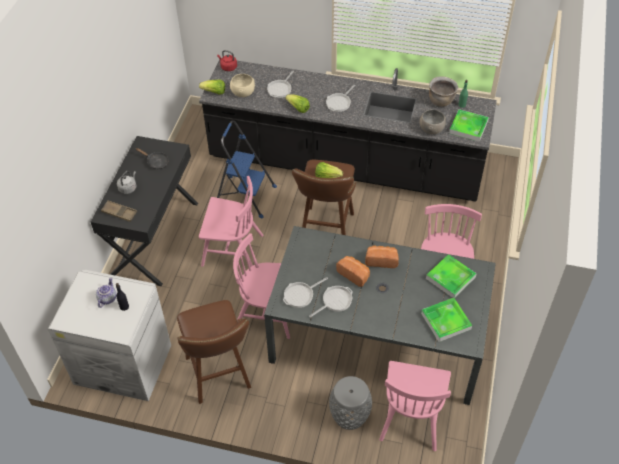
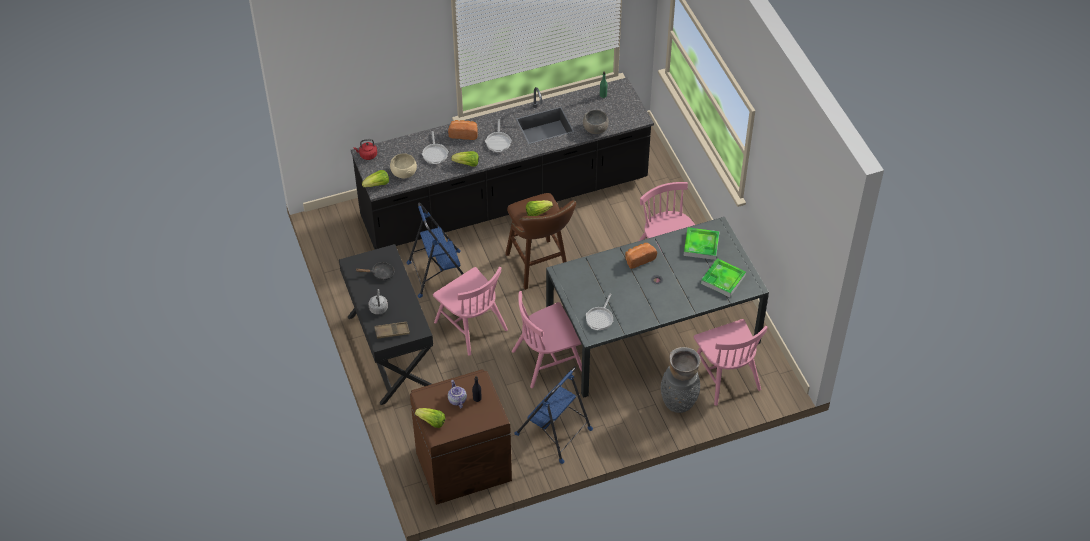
camera: 35 degrees left, 0 degrees up
white washing machine [48,270,171,401] -> brown washing machine [410,369,512,505]
brown stool [177,300,251,404] -> blue step ladder [514,366,593,464]
pink chair [199,176,264,267] -> pink chair turned 75 degrees clockwise [433,267,508,356]
frying pan [309,286,353,318] -> none
bread [336,256,370,287] -> bread moved to [448,120,478,140]
brown cooking pot [429,77,458,107] -> brown cooking pot moved to [669,347,701,380]
tray [449,109,489,142] -> none
none -> lettuce [415,408,445,428]

